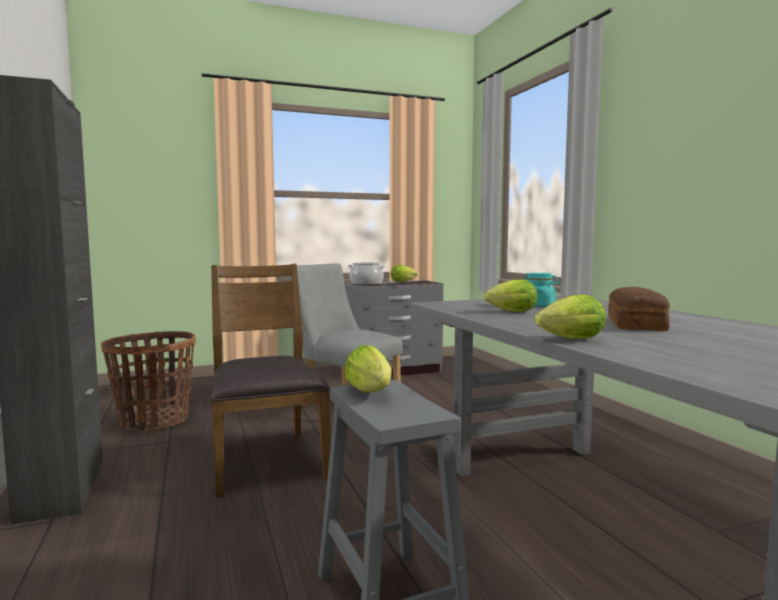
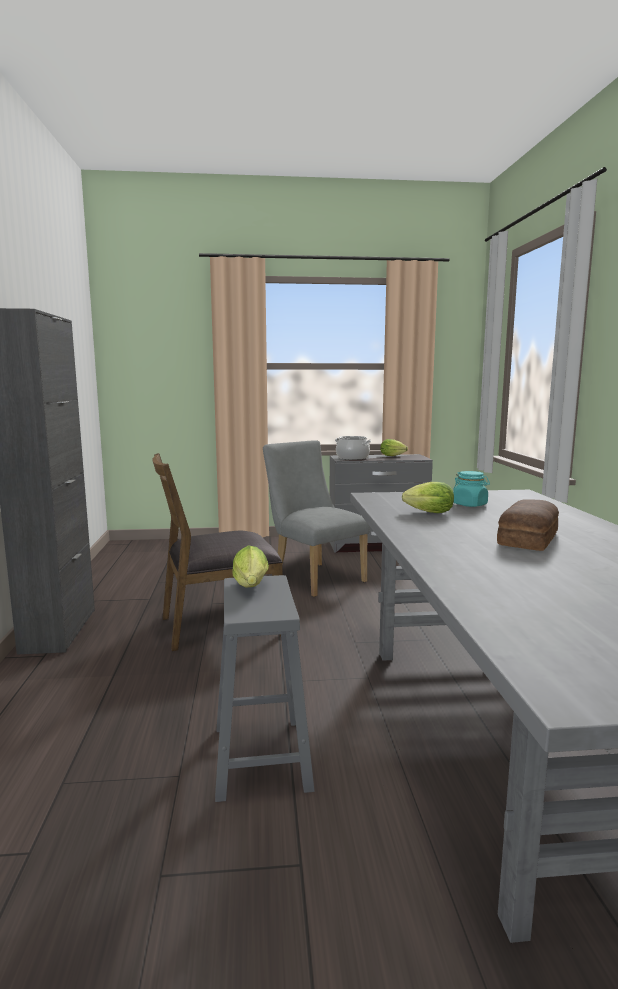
camera: 15 degrees right, 5 degrees up
basket [101,331,196,431] -> none
brown chair [211,264,331,498] -> brown chair turned 105 degrees counterclockwise [152,453,283,651]
lettuce [535,294,606,339] -> none

